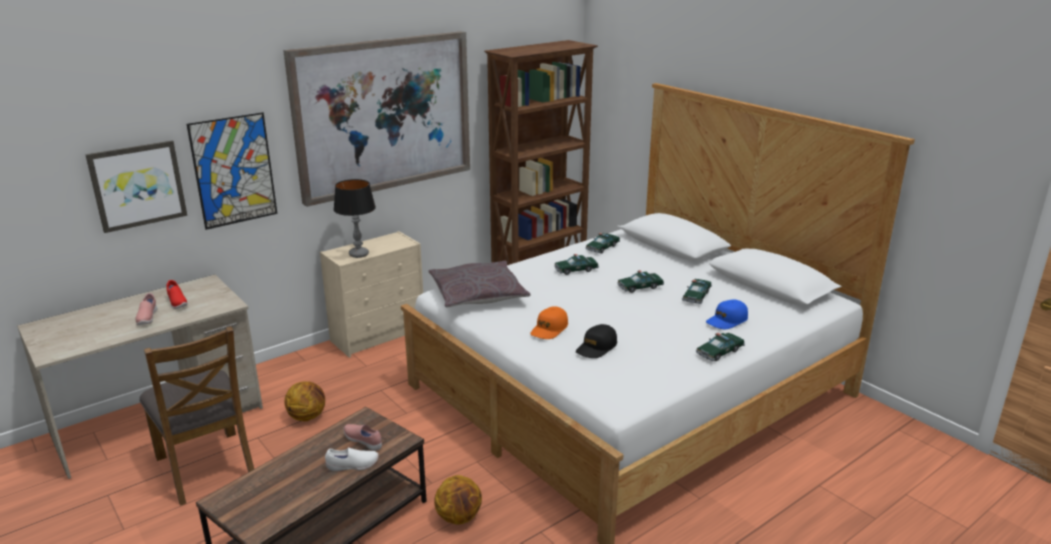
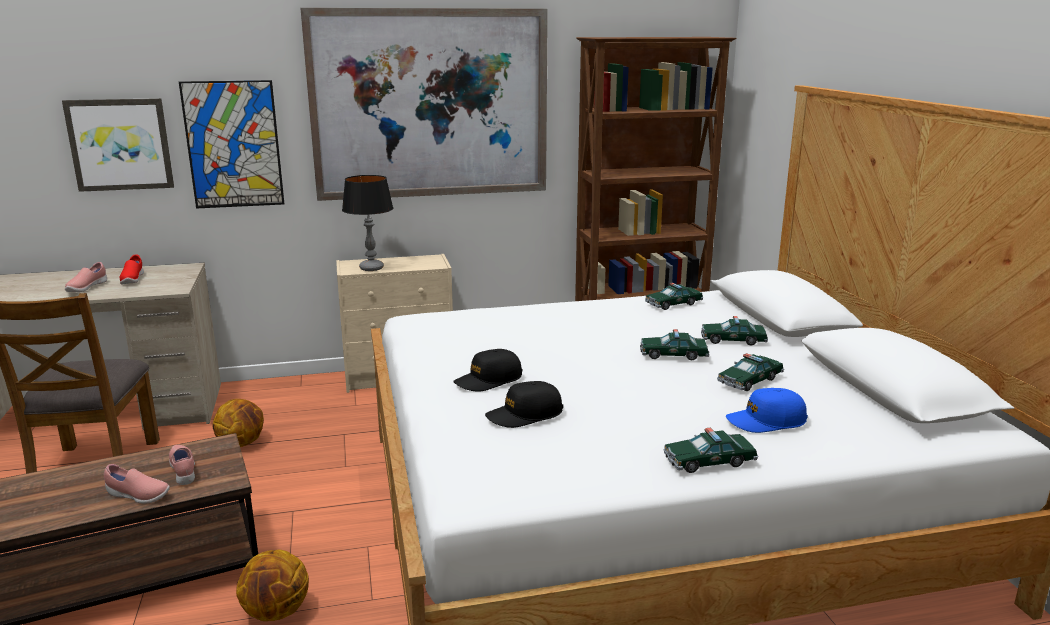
camera: 25 degrees right, 5 degrees down
white shoe [325,448,379,471] -> pink shoe [104,464,170,503]
grey pillow [429,261,530,307] -> none
orange cap [531,306,568,339] -> black cap [453,349,522,392]
toy car [554,254,599,275] -> toy car moved to [701,316,768,345]

